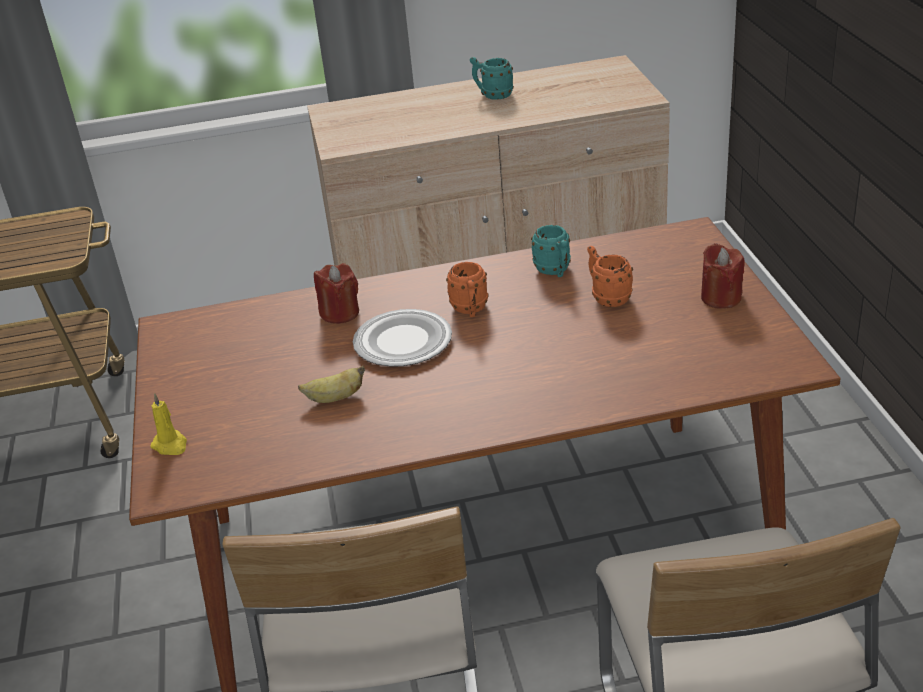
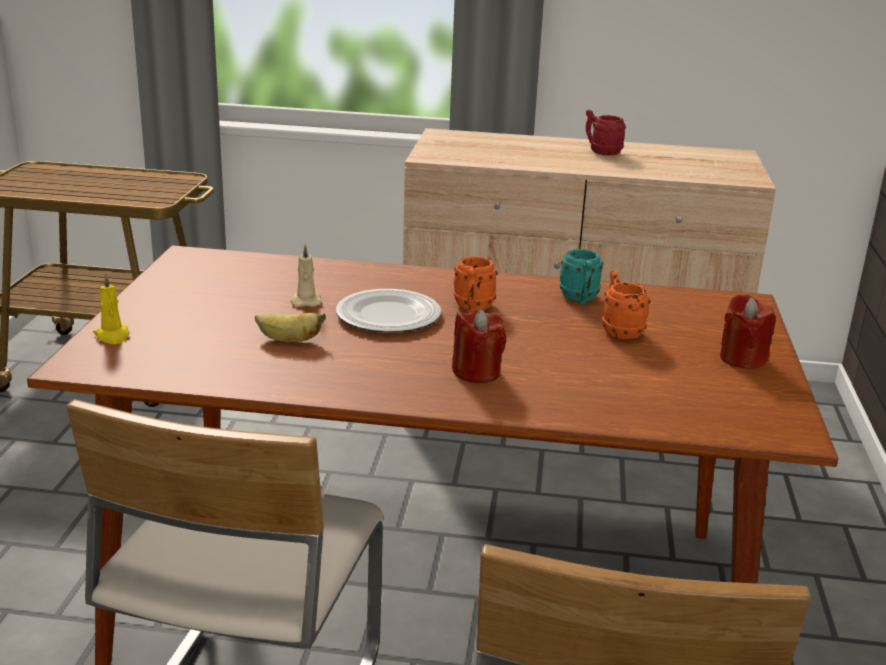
camera: 15 degrees right, 10 degrees down
red candle [314,263,359,324] -> red candle moved to [452,309,506,383]
turquoise mug [470,57,514,100] -> red mug [586,110,626,155]
none -> beige candle [290,244,322,307]

